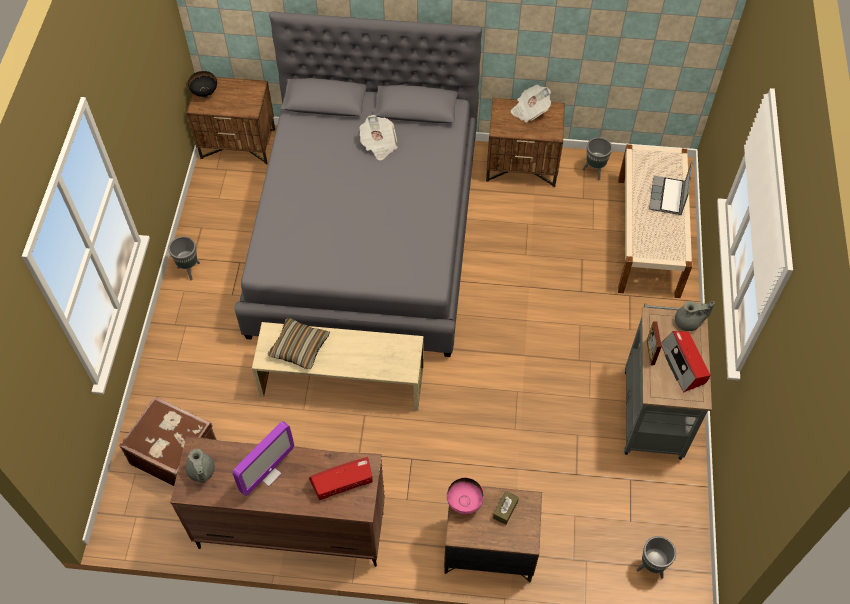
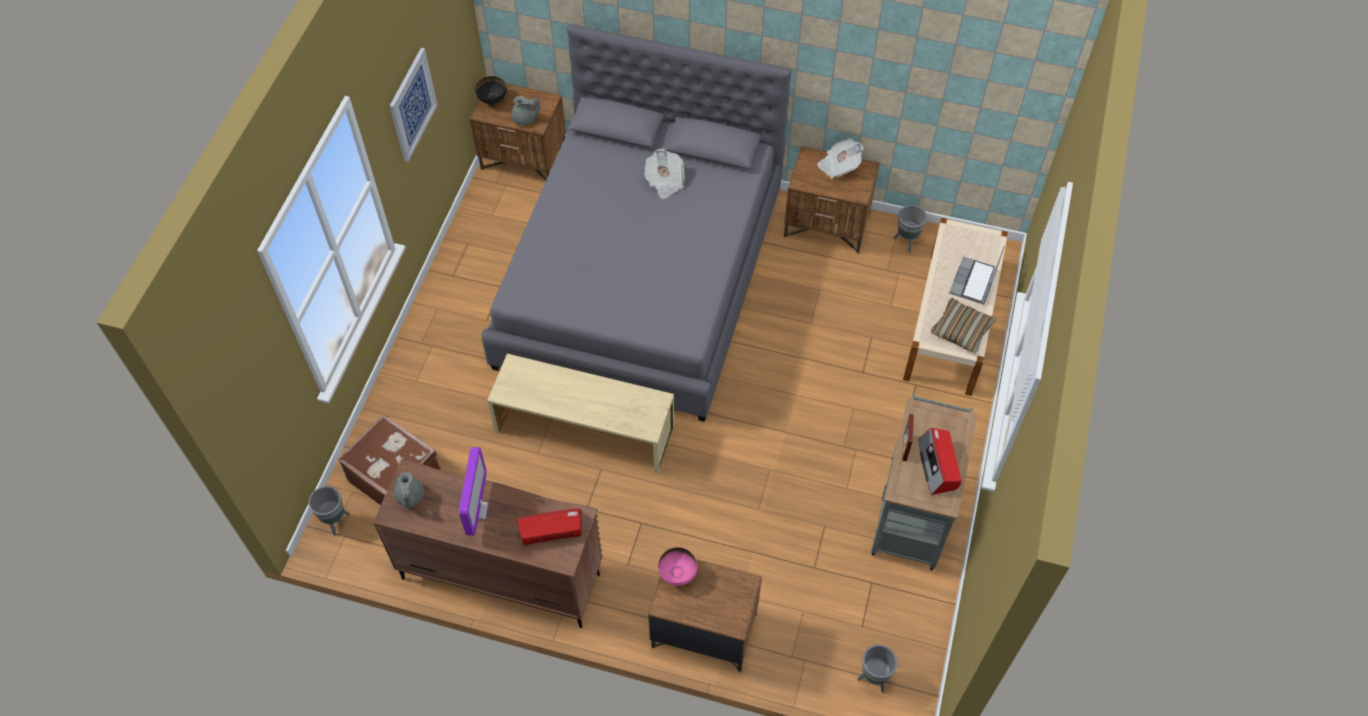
camera: 10 degrees right, 0 degrees up
grey planter [168,236,200,280] -> grey planter moved to [308,486,350,536]
monitor [232,421,294,496] -> monitor turned 45 degrees counterclockwise [459,447,489,536]
pillow [268,318,330,369] -> pillow moved to [931,298,996,353]
brown tissue box [493,491,519,525] -> none
grey teapot [675,301,715,331] -> grey teapot moved to [511,96,540,125]
none -> picture [390,48,437,162]

